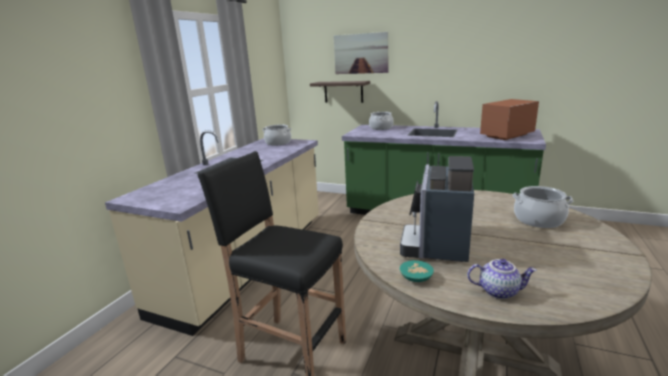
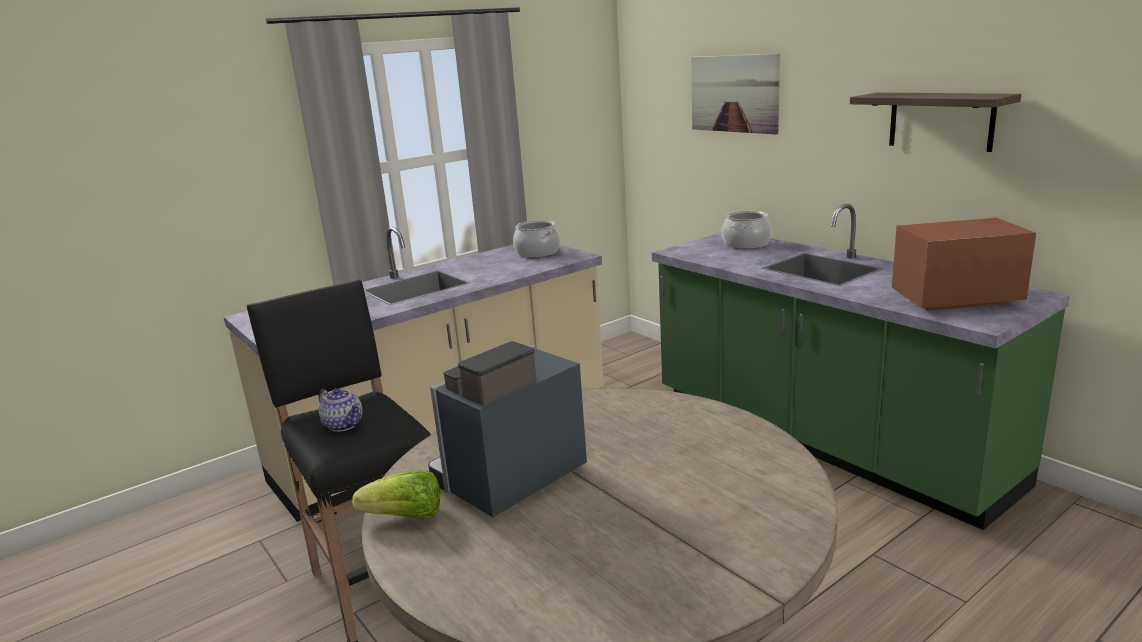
camera: 30 degrees right, 0 degrees up
shelf [310,81,370,103] -> shelf moved to [850,93,1021,152]
turquoise bowl [400,260,434,282] -> lettuce [352,470,440,519]
teapot [467,259,537,299] -> teapot moved to [319,388,362,432]
cooking pot [512,186,573,228] -> none

